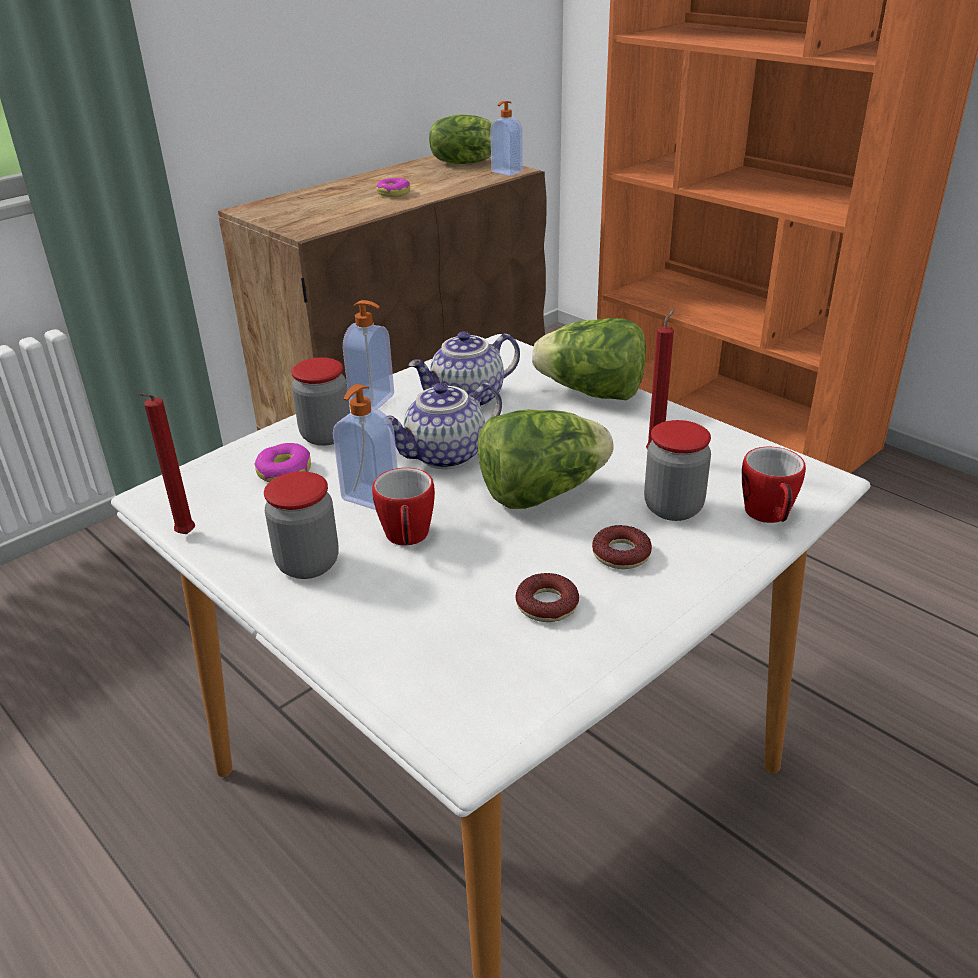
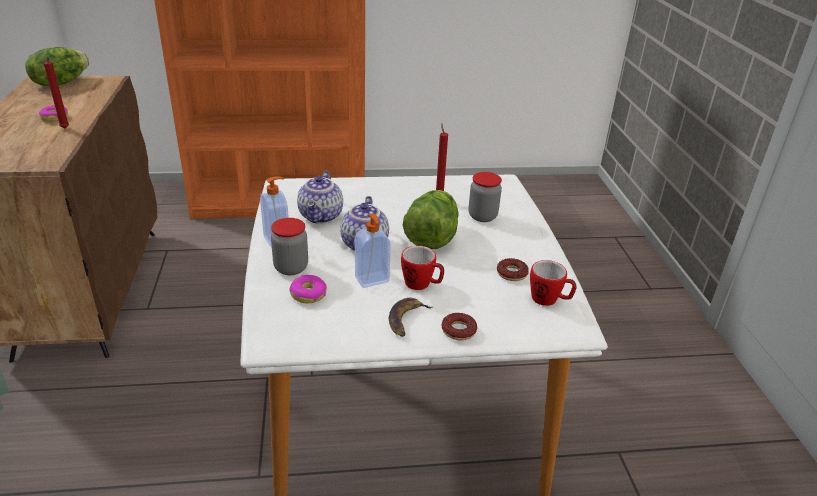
camera: 55 degrees left, 0 degrees up
red candle [138,393,195,534] -> red candle moved to [44,57,69,128]
jar [264,471,339,579] -> banana [389,298,432,337]
soap dispenser [490,101,523,176] -> none
lettuce [532,318,646,400] -> none
donut [592,525,652,569] -> donut moved to [442,313,477,340]
mug [742,447,806,523] -> mug moved to [530,260,577,306]

